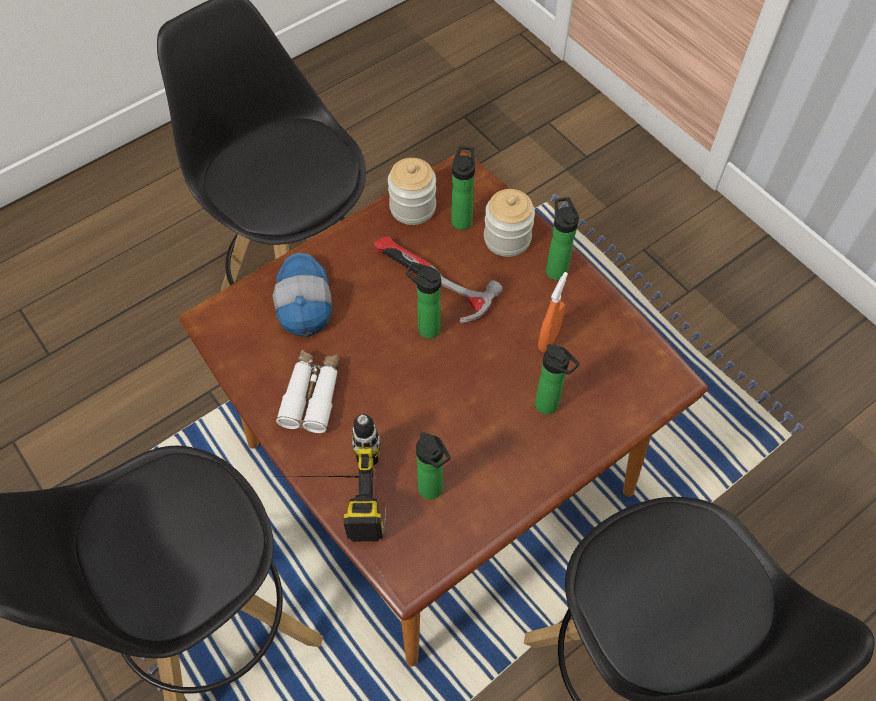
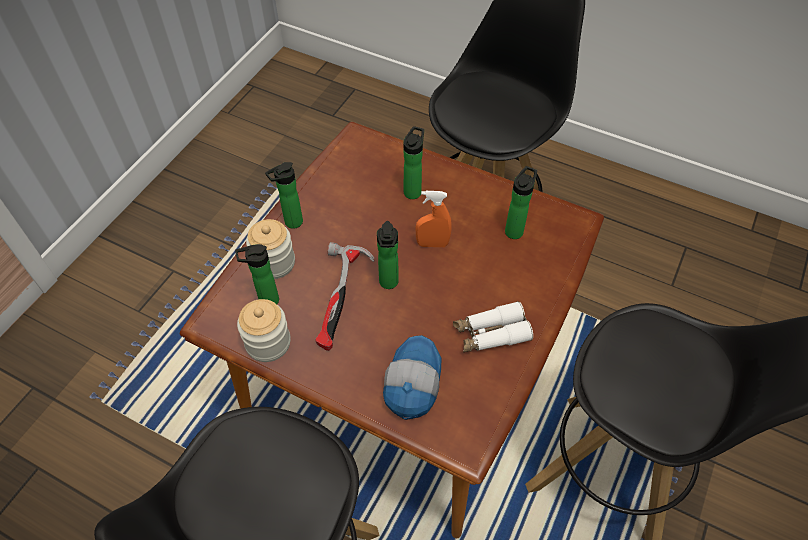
camera: 115 degrees left, 5 degrees down
cap [273,253,332,338] -> cap turned 135 degrees clockwise [383,335,441,420]
power drill [284,414,386,542] -> none
orange spray bottle [538,272,568,352] -> orange spray bottle moved to [415,191,452,247]

